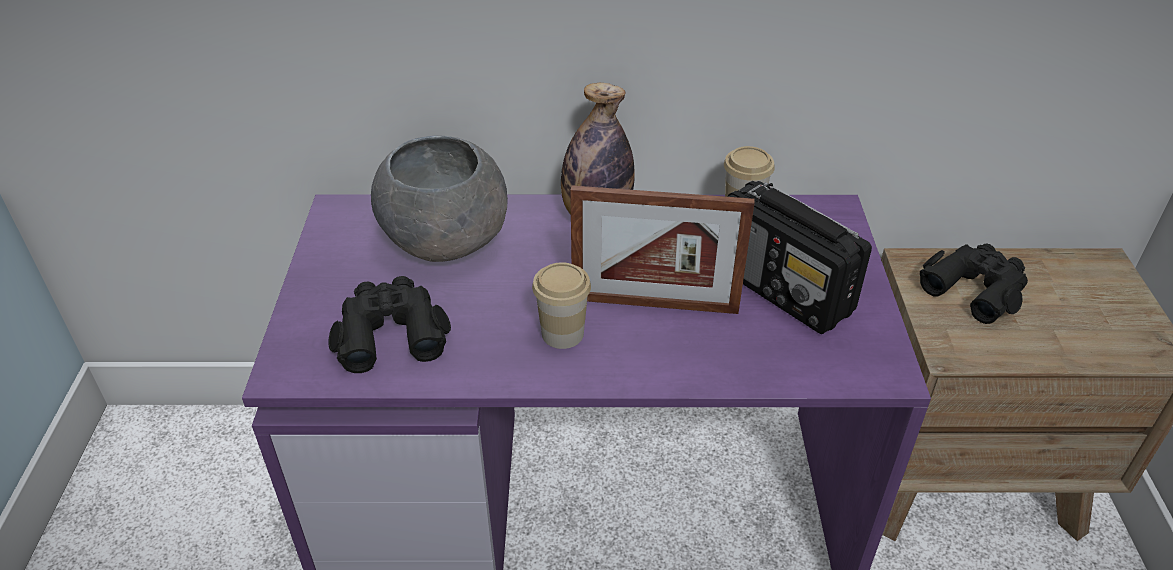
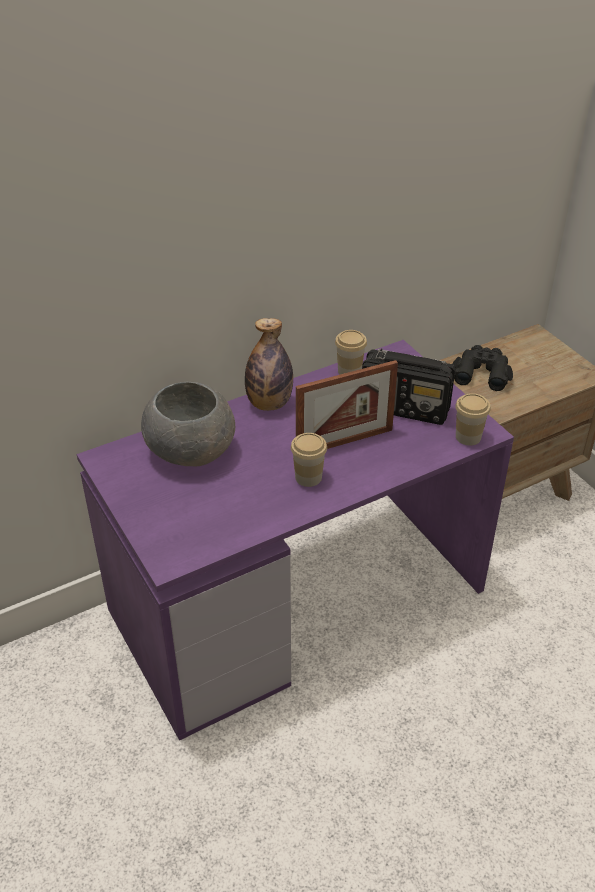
camera: 30 degrees left, 0 degrees up
black binoculars [328,276,451,373] -> none
none -> cup [455,393,491,445]

